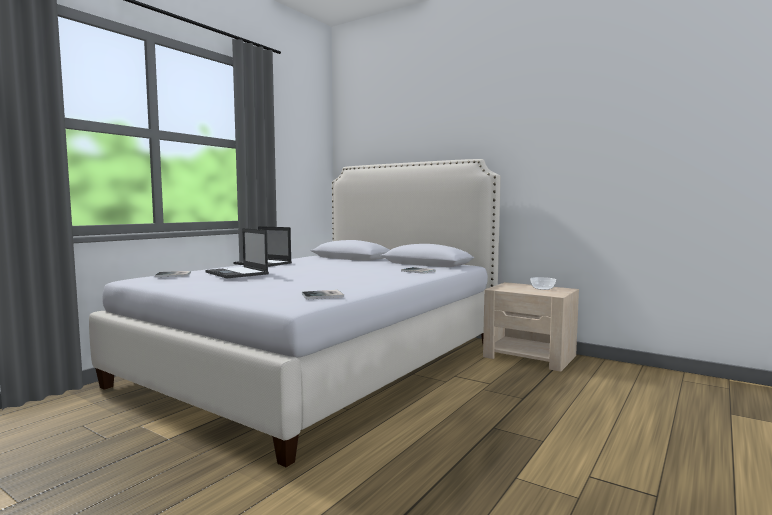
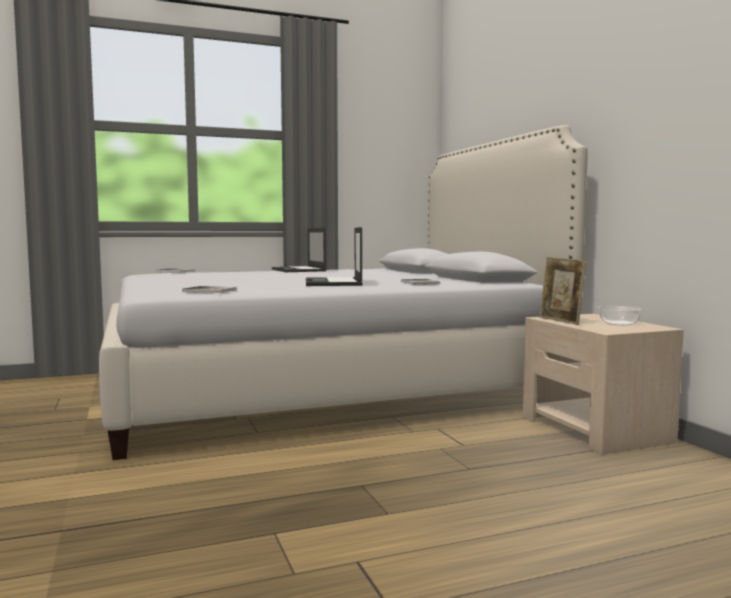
camera: 35 degrees right, 0 degrees up
laptop [205,228,269,278] -> laptop moved to [306,227,363,286]
none -> picture frame [540,257,586,325]

